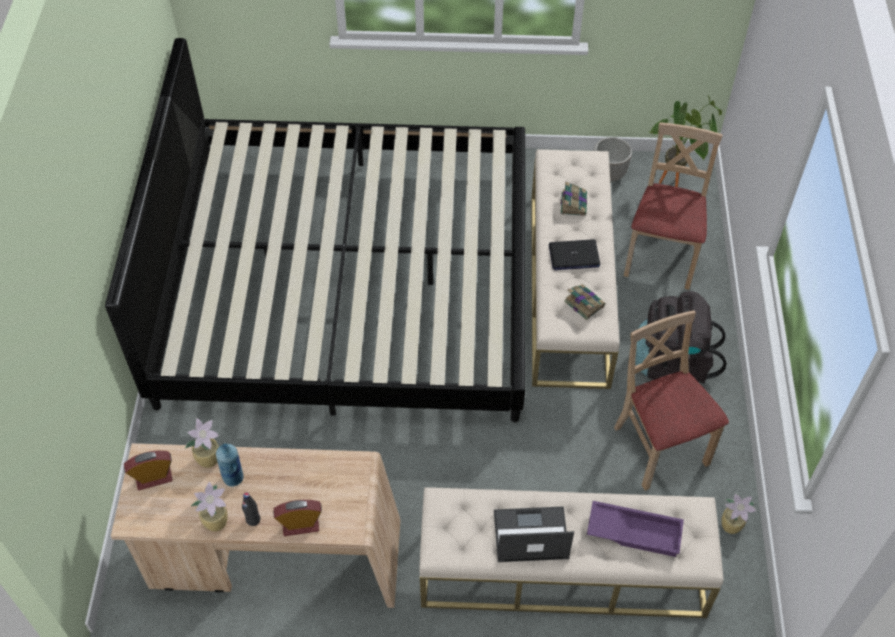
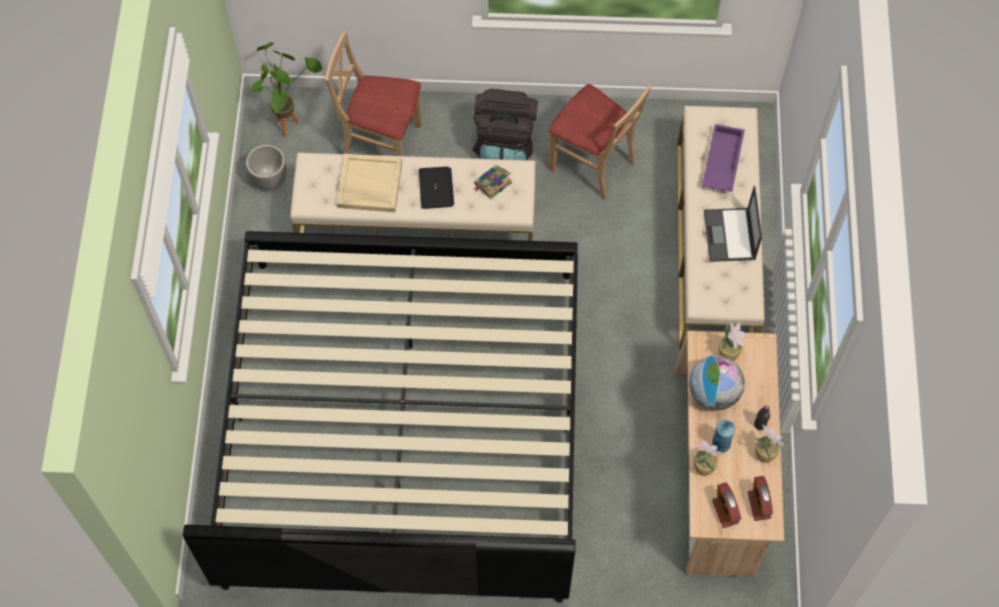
camera: 90 degrees left, 10 degrees up
alarm clock [273,500,322,536] -> alarm clock moved to [748,476,773,521]
book [560,181,587,216] -> beige tray [337,154,402,212]
beige chair [614,310,729,491] -> beige chair turned 120 degrees counterclockwise [548,83,652,200]
potted plant [721,493,757,534] -> potted plant moved to [718,322,746,361]
none -> globe [689,355,745,410]

